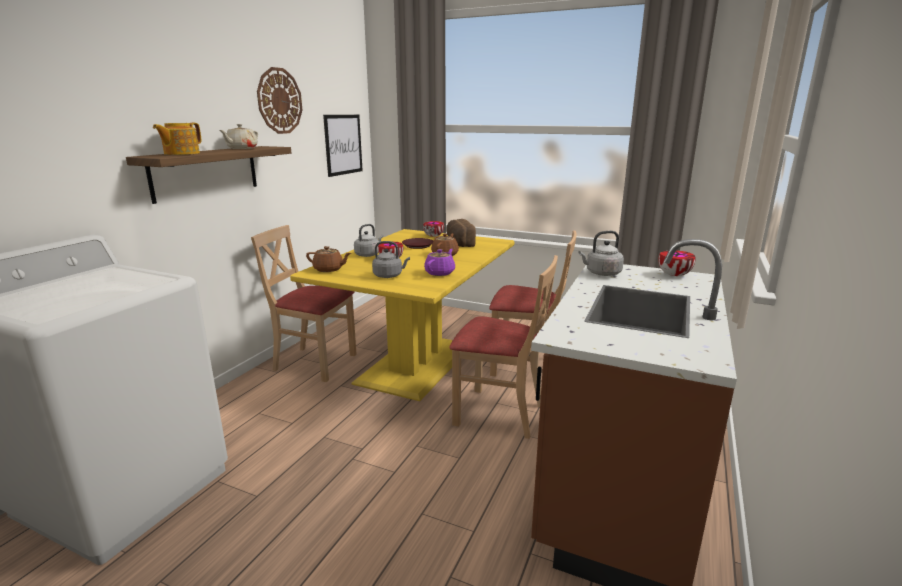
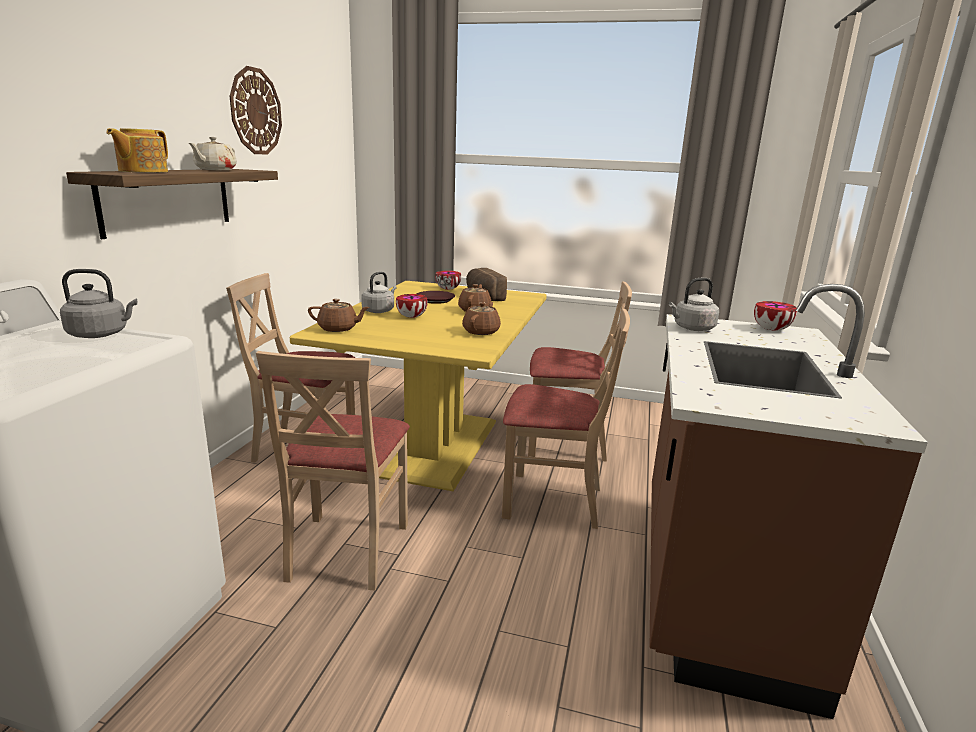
camera: 10 degrees left, 0 degrees up
picture [323,115,363,177] -> none
grey kettle [372,241,410,278] -> grey kettle moved to [60,269,138,338]
purple teapot [424,249,455,276] -> brown teapot [462,302,501,335]
none -> beige chair [256,351,410,591]

